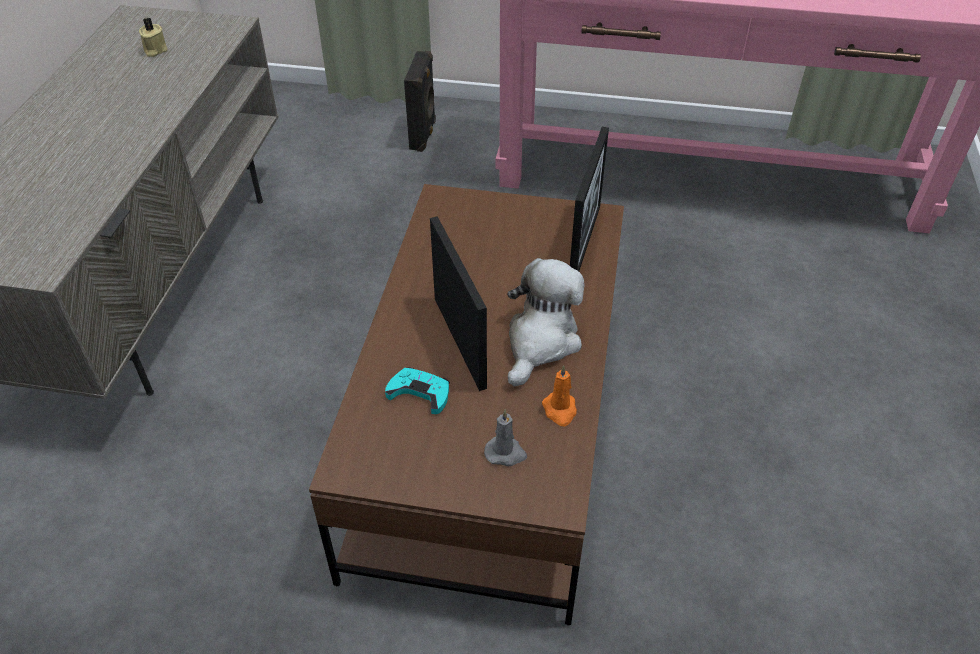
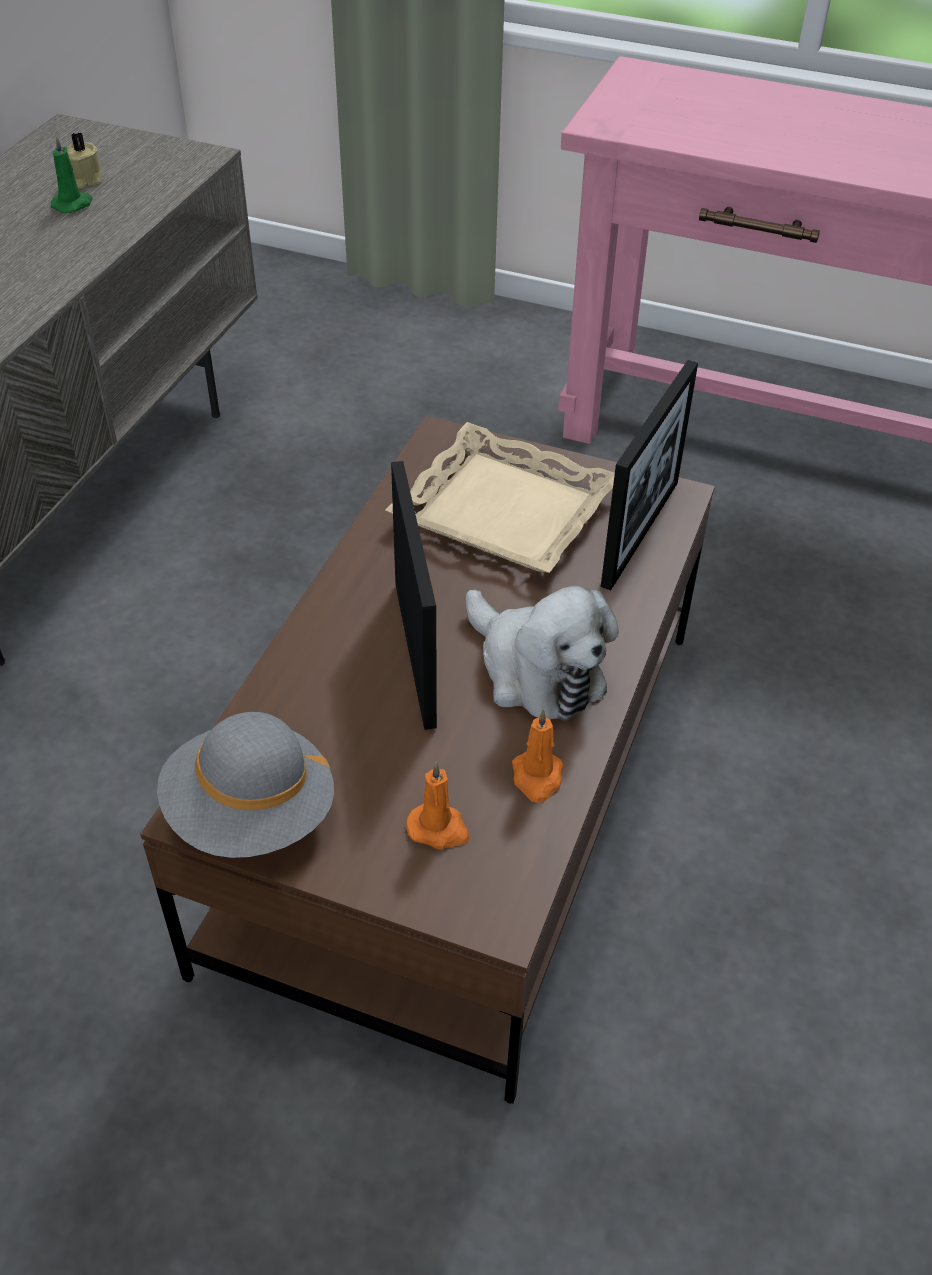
camera: 10 degrees right, 0 degrees up
turquoise game controller [385,367,450,414] -> none
black speaker [404,51,436,152] -> none
grey candle [484,410,527,466] -> orange candle [406,762,470,849]
plush toy [507,258,585,386] -> plush toy turned 105 degrees clockwise [466,586,619,721]
none -> green candle [51,135,93,213]
none -> grey hat [157,712,334,858]
none -> beige tray [386,422,615,573]

